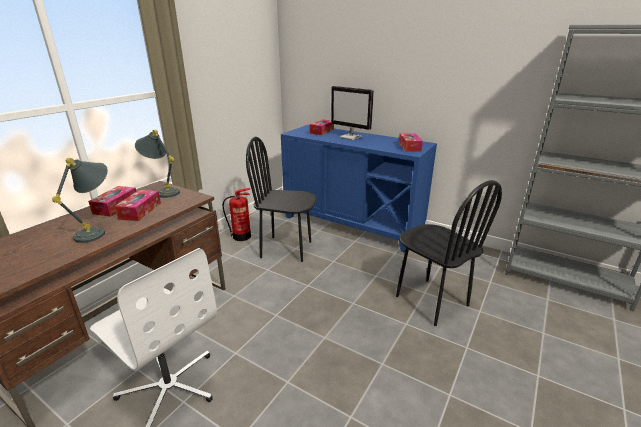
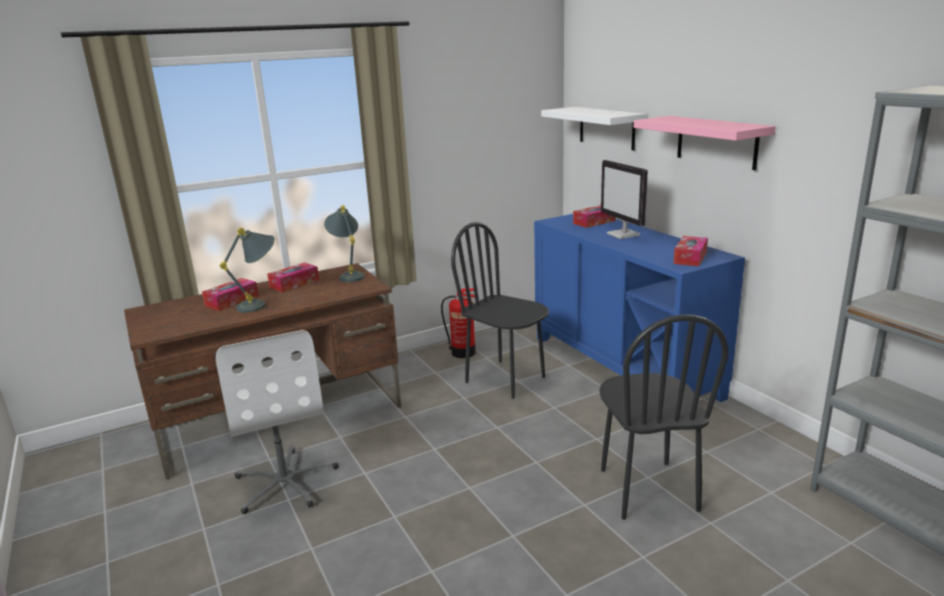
camera: 30 degrees right, 5 degrees down
tissue box [114,190,161,221] -> tissue box moved to [202,278,259,311]
none -> white shelf [541,107,646,151]
none -> pink shelf [634,116,776,170]

